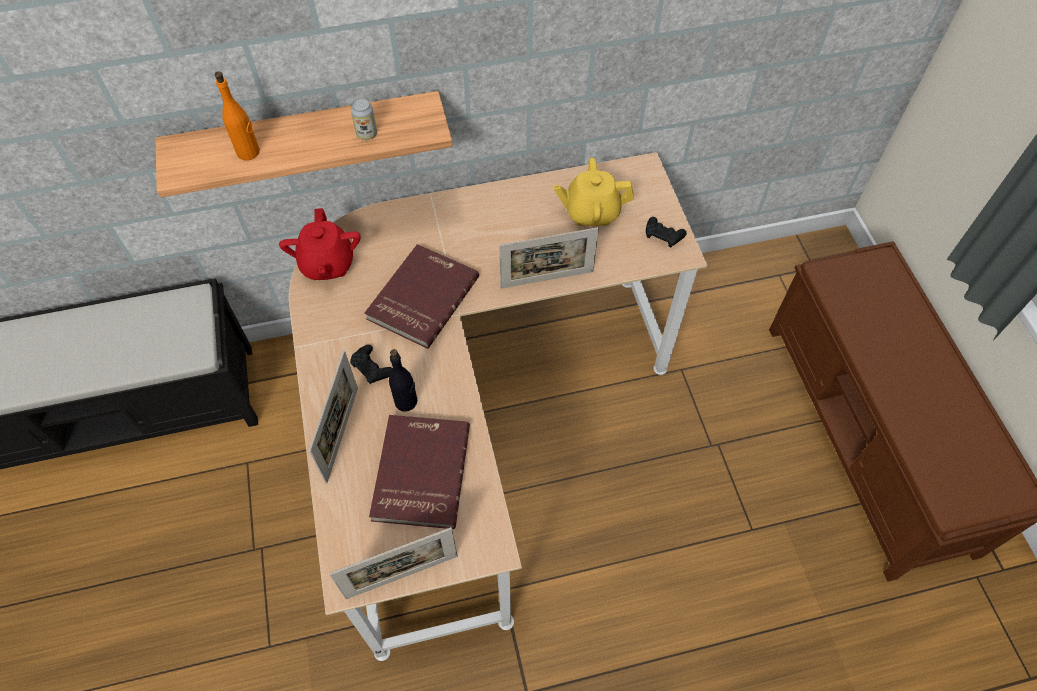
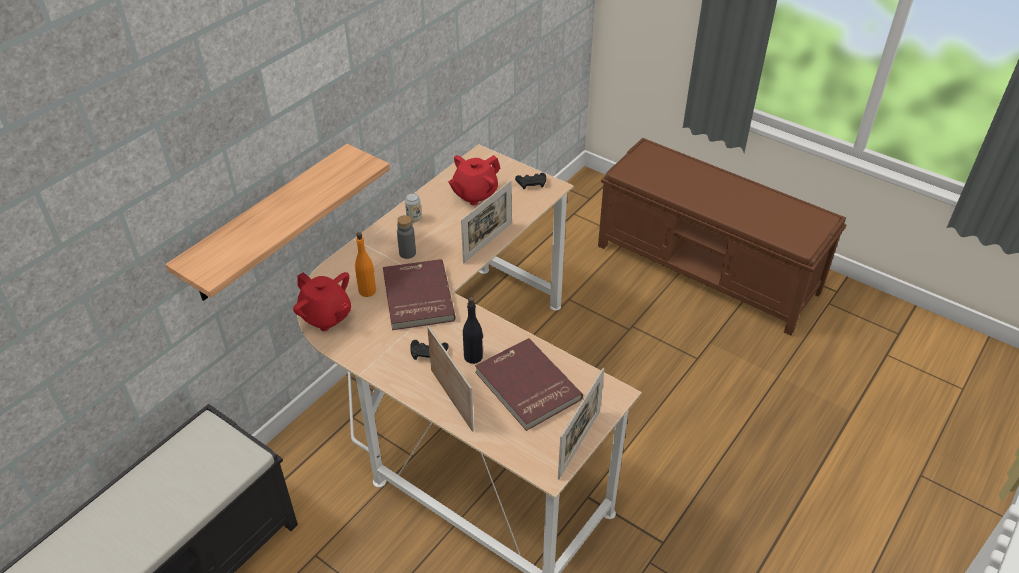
camera: 40 degrees left, 15 degrees down
orange bottle [215,71,260,161] -> orange bottle moved to [355,232,376,297]
can [351,98,377,140] -> can moved to [405,193,422,223]
yellow teapot [554,158,634,226] -> red teapot [448,155,501,205]
none -> grey bottle [397,215,416,259]

